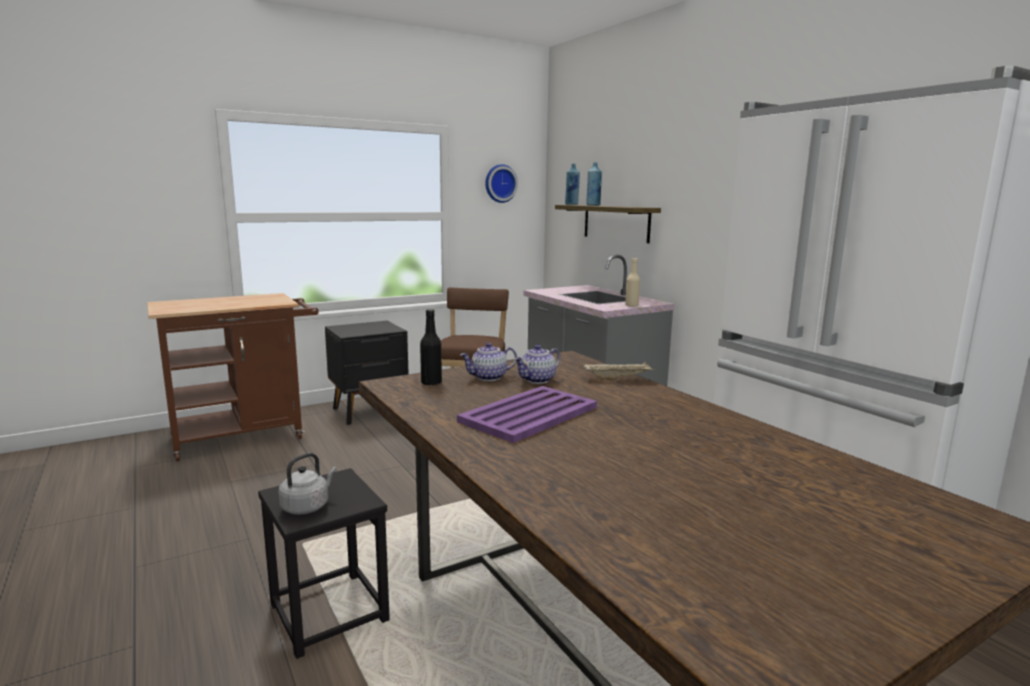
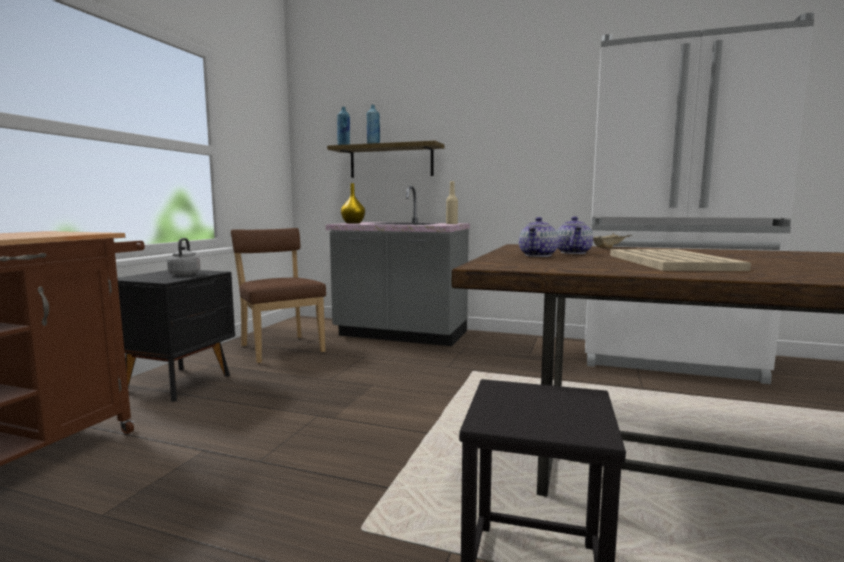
camera: 40 degrees left, 5 degrees down
grey kettle [278,453,336,515] -> grey kettle moved to [167,238,200,276]
black bottle [420,309,442,386] -> none
purple tray [457,386,597,443] -> beige tray [610,249,751,271]
wall clock [485,164,518,203] -> none
none -> yellow vase [341,183,365,224]

